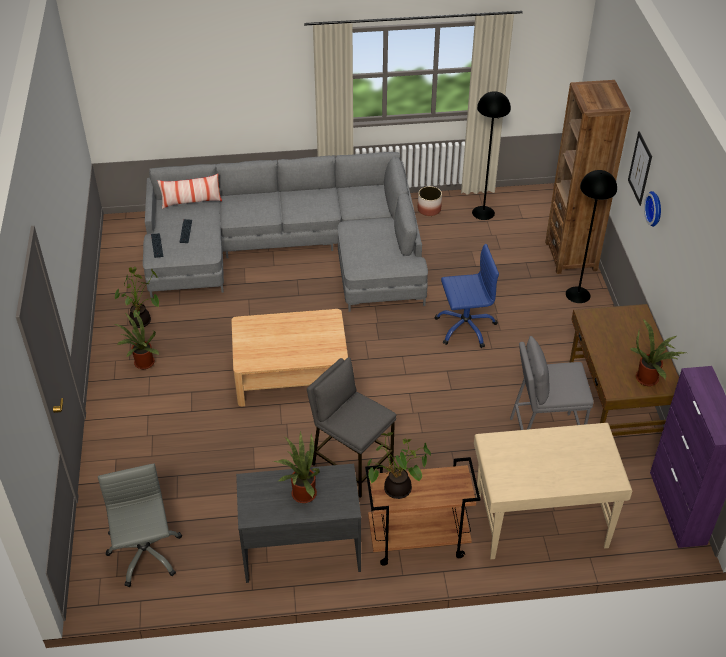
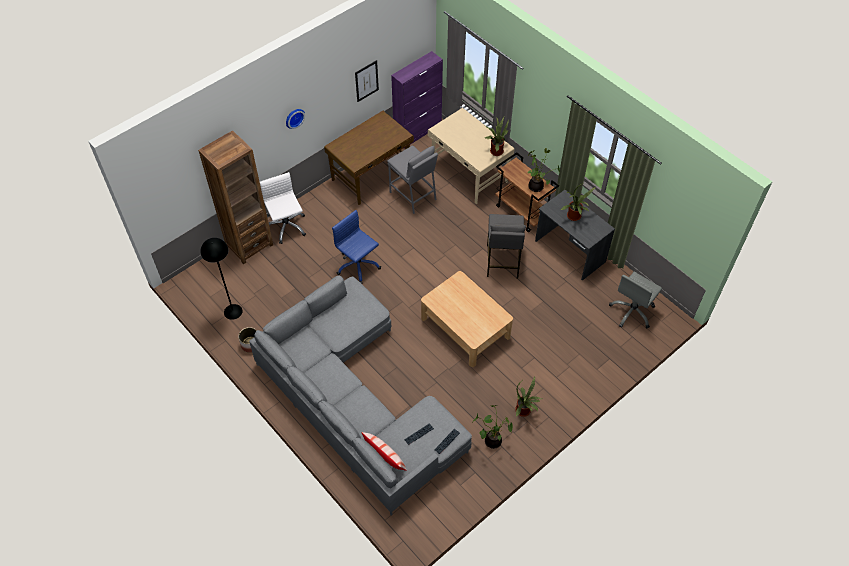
camera: 125 degrees left, 10 degrees up
black floor lamp [566,170,617,303] -> white office chair [260,172,306,244]
picture [628,131,652,206] -> picture moved to [355,60,379,102]
potted plant [630,319,686,386] -> potted plant moved to [485,117,509,156]

